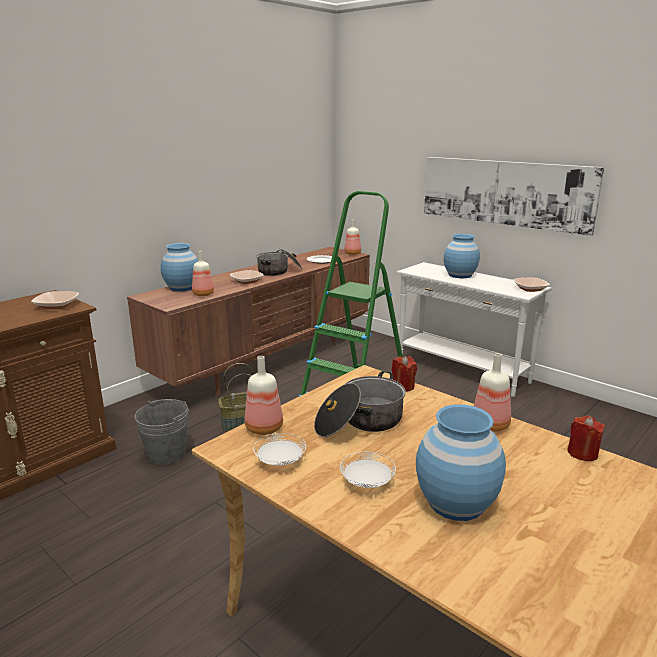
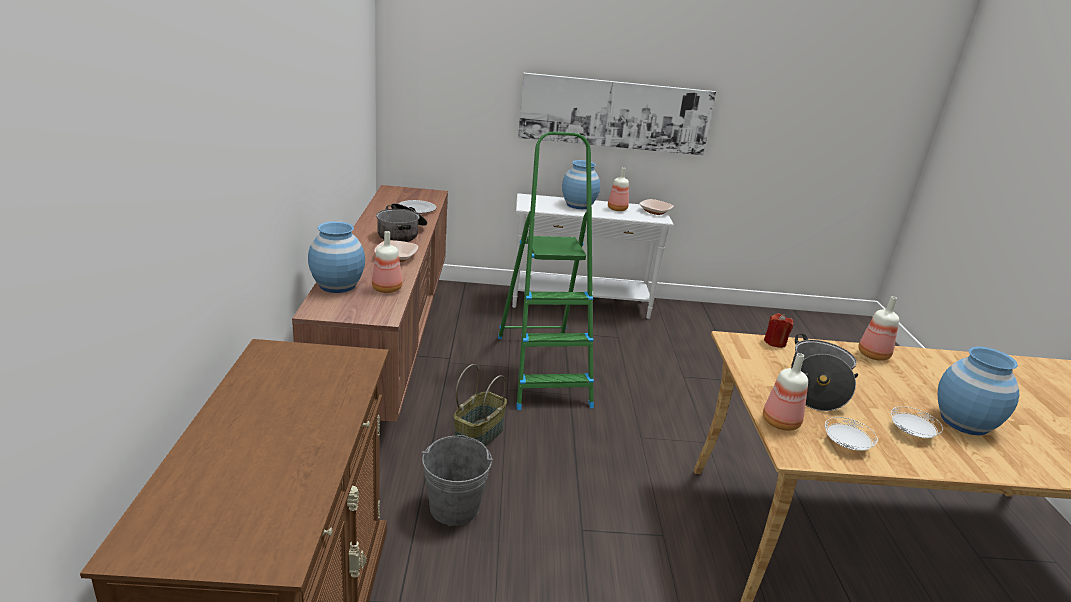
camera: 45 degrees left, 5 degrees up
bowl [31,291,79,309] -> none
bottle [344,219,361,255] -> bottle moved to [608,167,629,211]
red candle [567,415,605,461] -> none

